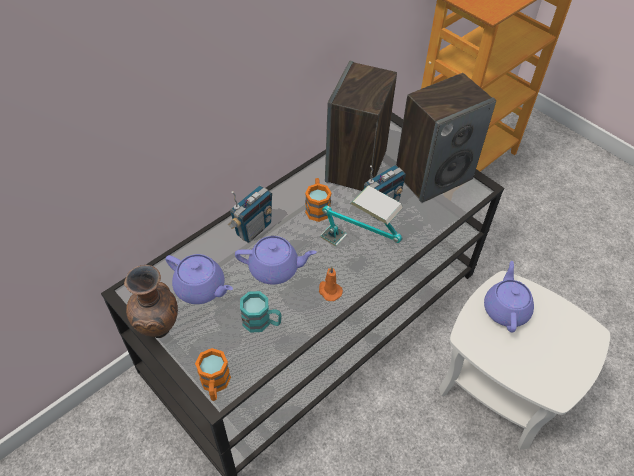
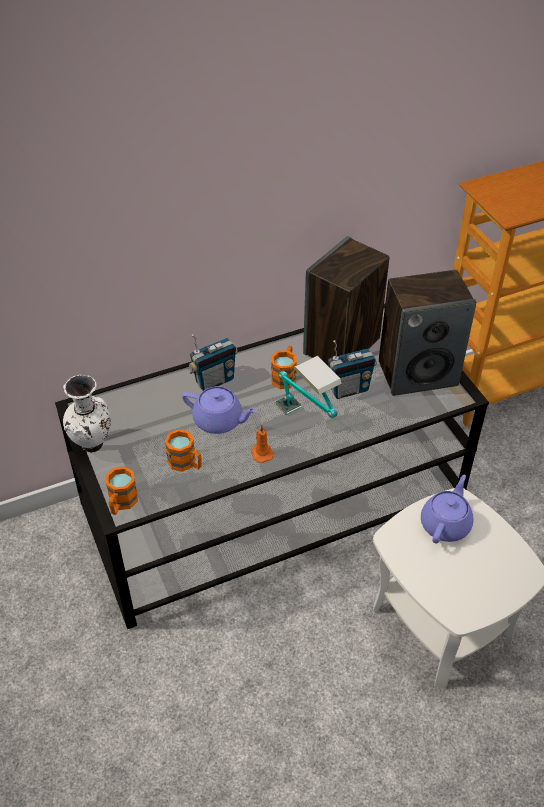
camera: 20 degrees right, 5 degrees down
brown vase [124,265,178,338] -> white vase [63,375,111,453]
purple teapot [165,254,233,304] -> none
turquoise mug [240,291,282,333] -> orange mug [165,429,202,472]

